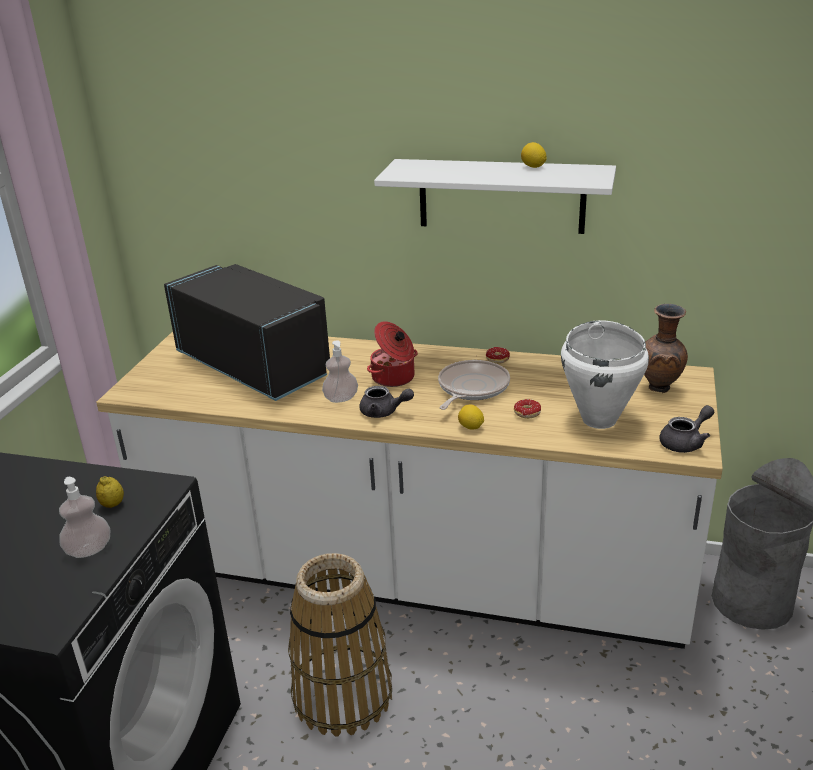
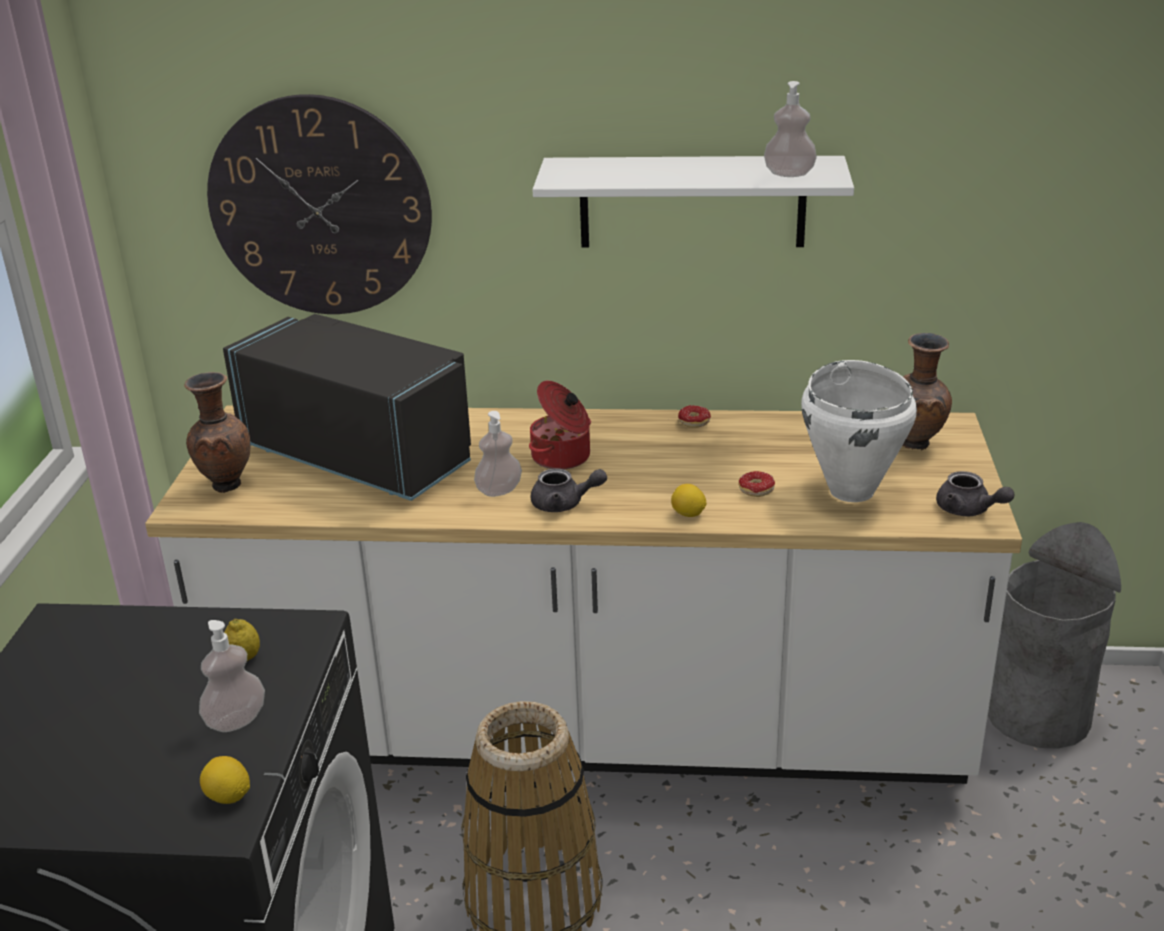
camera: 10 degrees left, 0 degrees up
frying pan [438,360,510,410] -> none
lemon [521,142,546,168] -> lemon moved to [200,756,250,804]
grey teapot [659,405,714,453] -> grey teapot turned 90 degrees clockwise [936,471,1015,517]
none -> brown vase [184,372,250,493]
none -> wall clock [207,94,432,314]
none -> soap dispenser [764,81,817,177]

